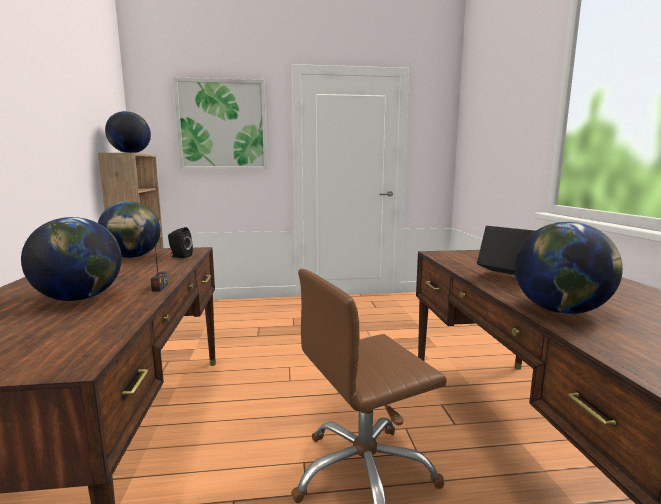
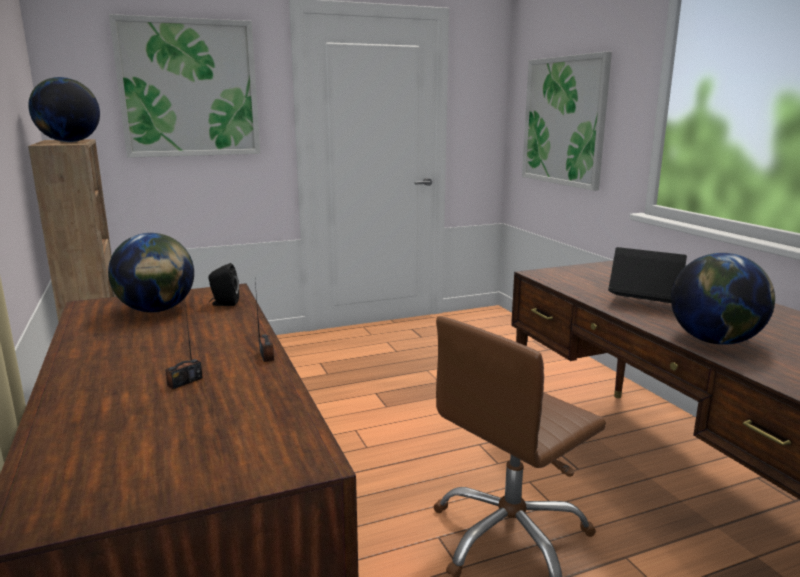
camera: 15 degrees left, 5 degrees up
globe [21,217,122,301] -> radio [165,295,203,389]
none -> picture [522,52,612,191]

